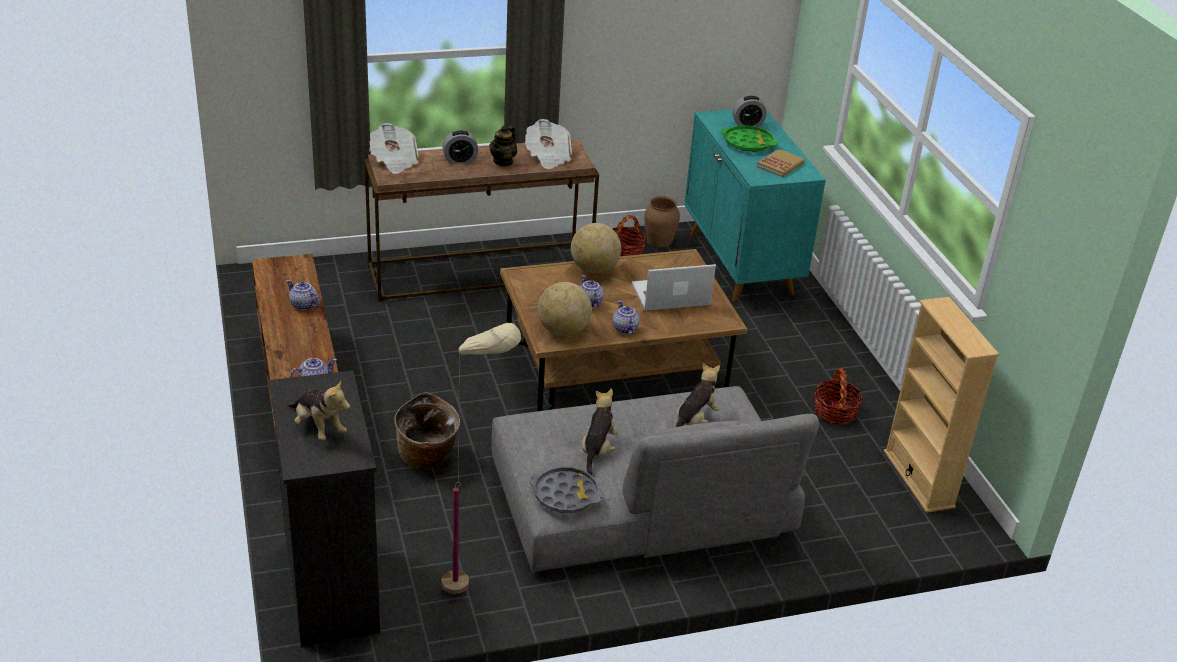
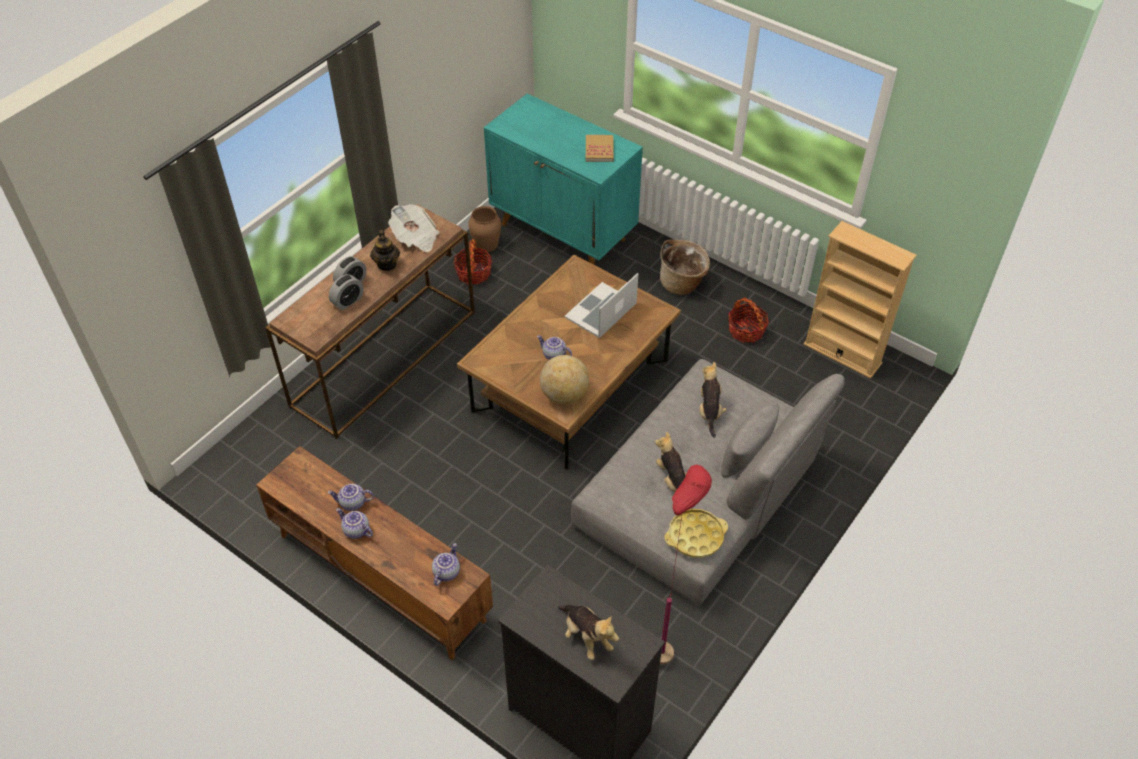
camera: 35 degrees left, 15 degrees up
plush toy [288,381,350,440] -> plush toy turned 45 degrees clockwise [557,605,619,660]
newspaper [370,123,418,174] -> none
basket [395,392,460,469] -> basket moved to [660,240,710,295]
beige floor lamp [442,323,521,594] -> red floor lamp [660,464,712,665]
grey tray [530,467,604,513] -> yellow tray [664,509,728,558]
globe [571,223,621,274] -> none
teapot [612,300,640,334] -> teapot moved to [336,508,373,539]
green tray [721,125,778,153] -> none
alarm clock [732,96,767,127] -> alarm clock moved to [329,274,364,310]

